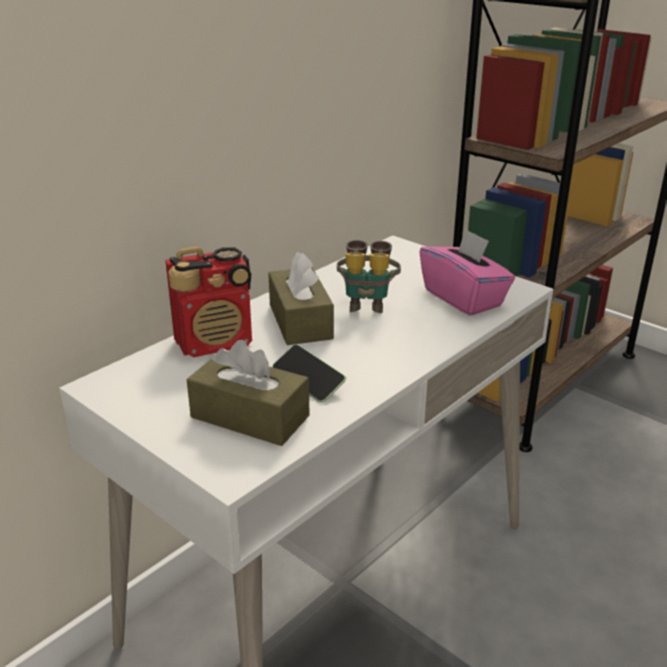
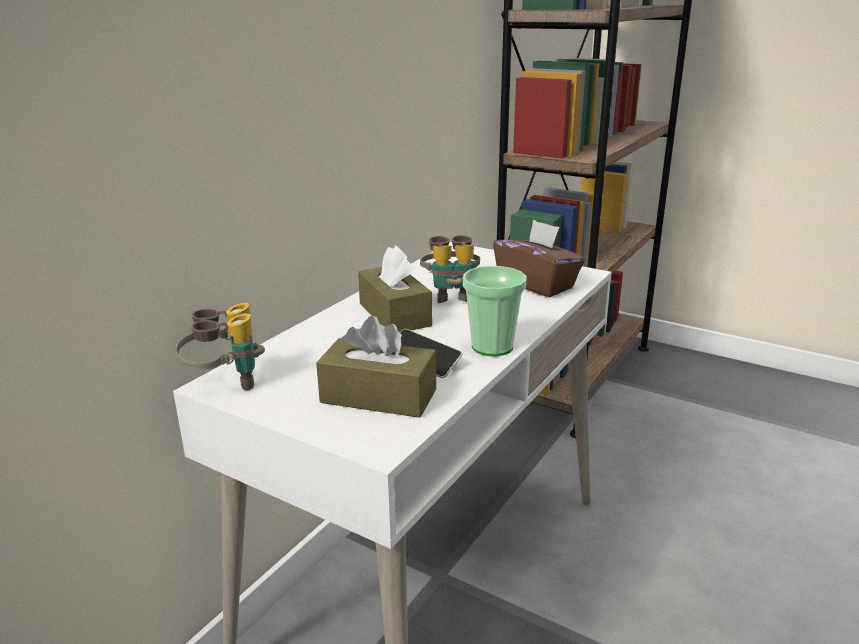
camera: 10 degrees left, 5 degrees down
radio [165,246,252,357] -> none
pink tissue box [419,228,515,316] -> brown tissue box [493,220,585,297]
none -> binoculars [175,303,265,391]
none -> cup [463,266,527,357]

